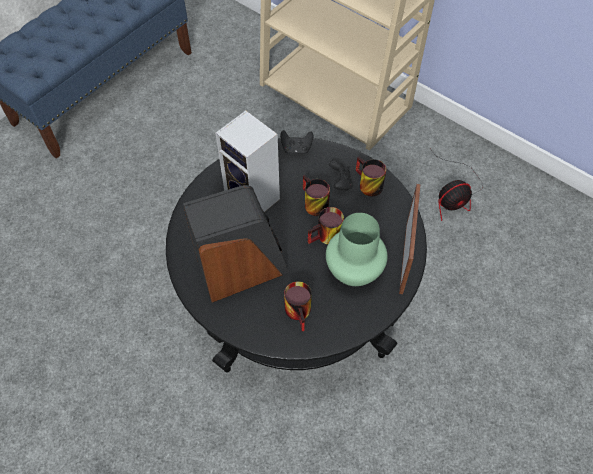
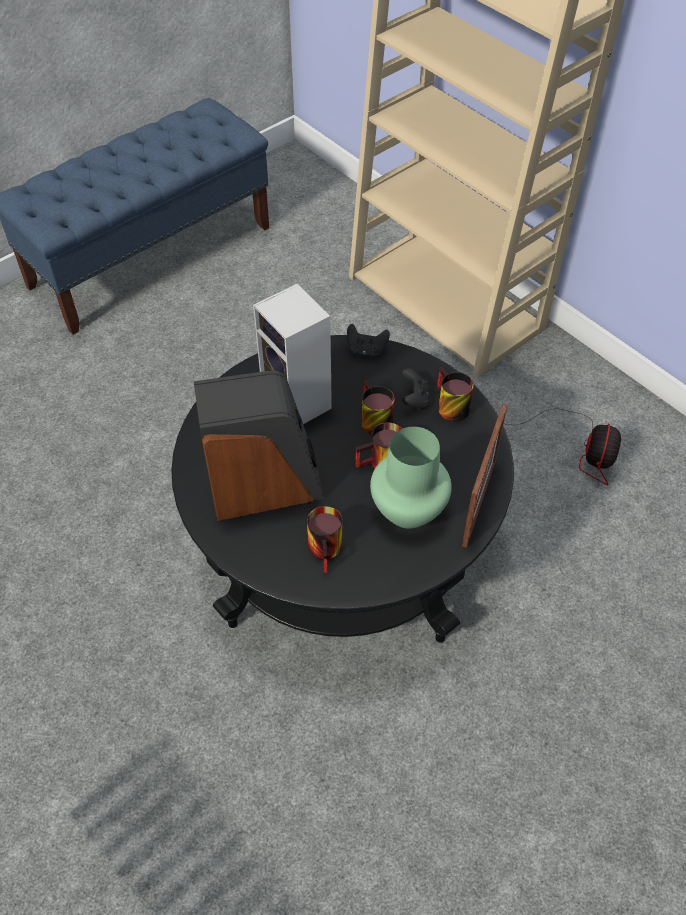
camera: 10 degrees right, 5 degrees down
fan [431,150,483,221] -> fan turned 60 degrees counterclockwise [506,408,621,485]

